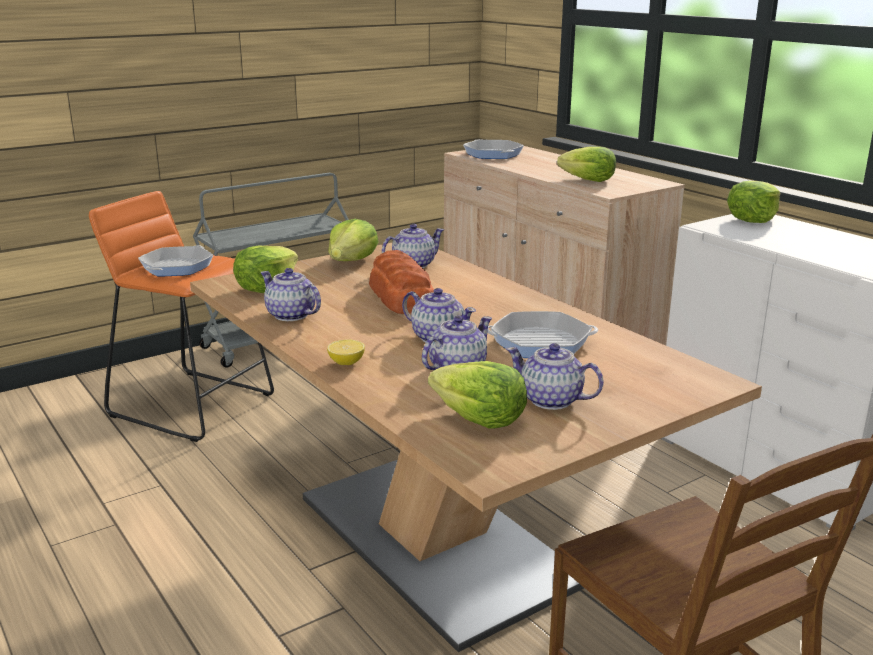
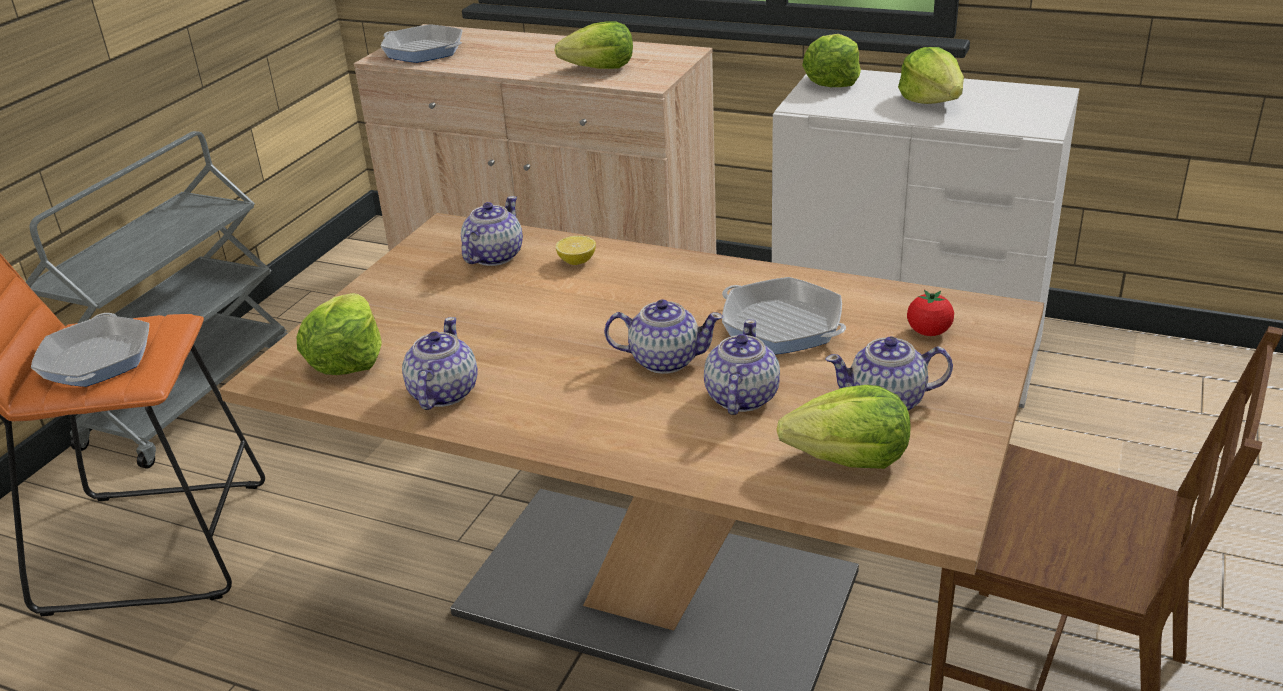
camera: 30 degrees left, 10 degrees up
teapot [260,268,321,321] -> teapot turned 90 degrees clockwise [402,317,478,410]
lemon [327,340,365,365] -> lemon moved to [556,236,596,265]
lettuce [328,219,378,261] -> lettuce moved to [898,47,964,104]
bread [369,250,434,314] -> none
frying pan [487,311,598,358] -> frying pan turned 105 degrees counterclockwise [722,277,846,354]
none -> tomato [907,290,954,336]

